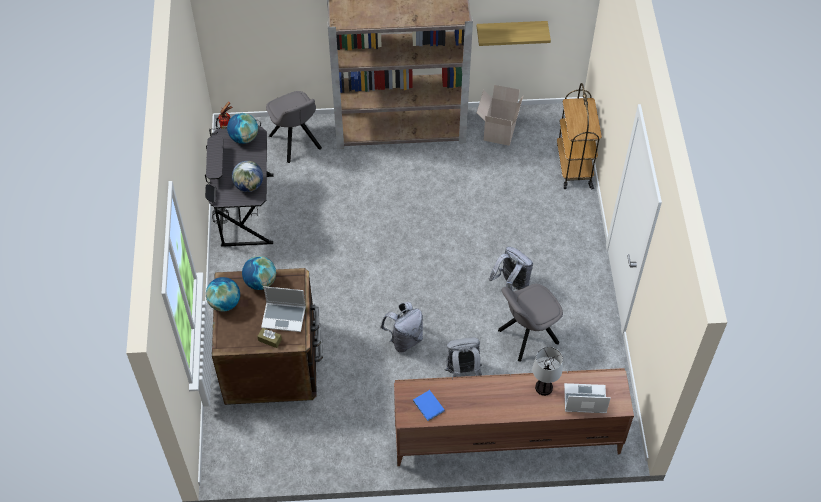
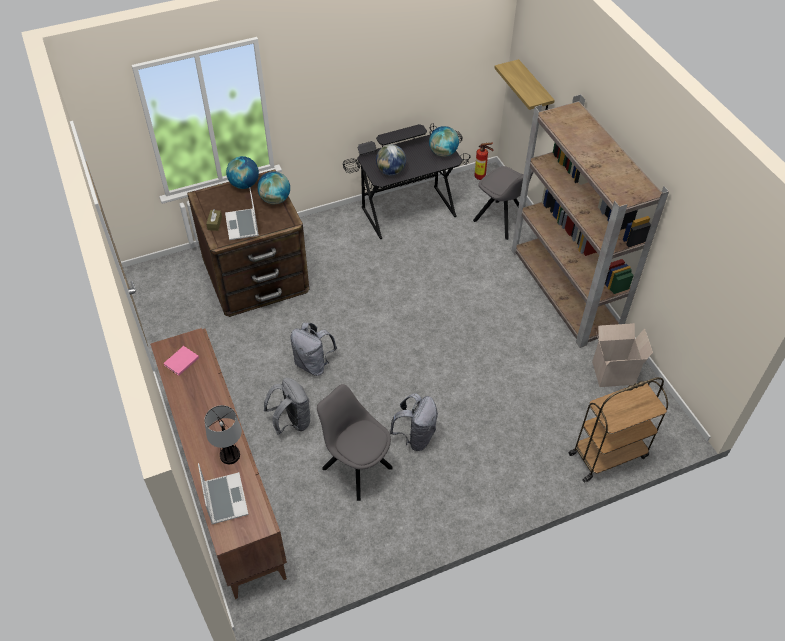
camera: 70 degrees right, 5 degrees down
grey chair [266,91,322,163] -> grey chair turned 90 degrees counterclockwise [473,166,534,240]
blue book [413,390,445,421] -> pink book [163,346,199,376]
shelf [477,21,551,46] -> shelf moved to [494,59,555,110]

